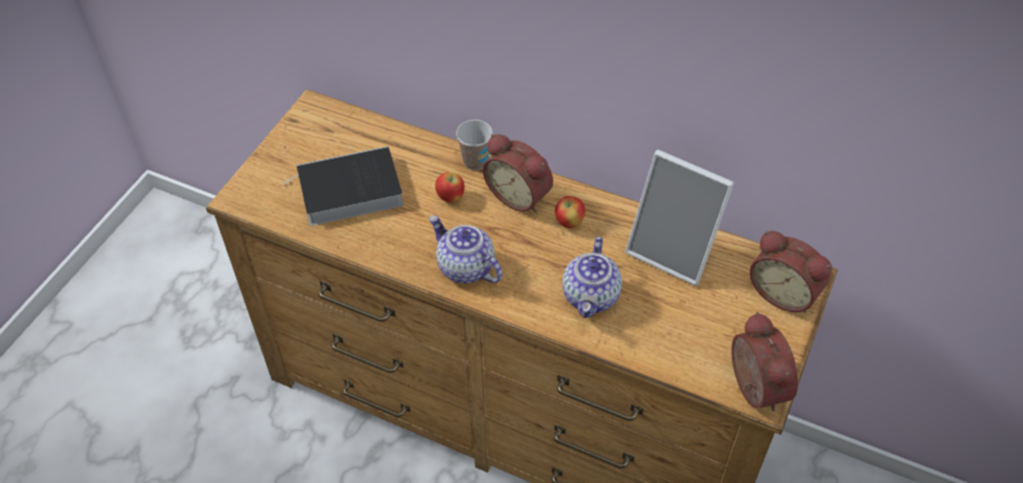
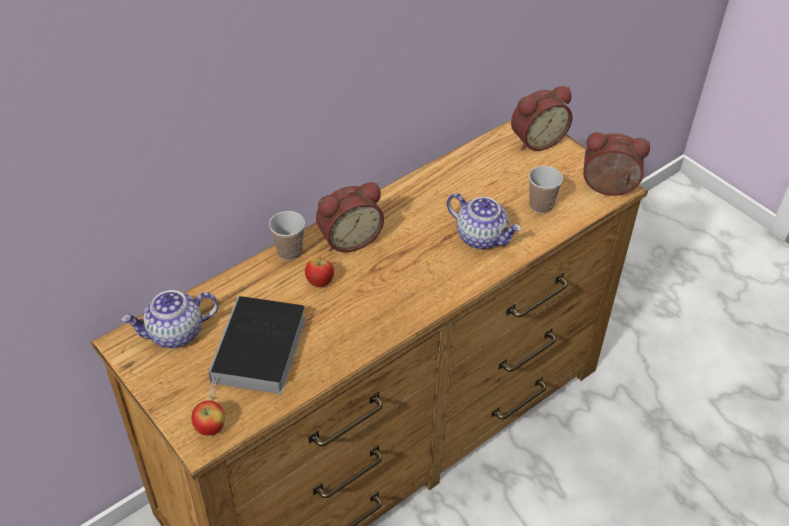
camera: 65 degrees left, 5 degrees down
teapot [429,216,503,284] -> teapot moved to [121,290,219,348]
apple [555,196,585,228] -> apple moved to [191,400,225,435]
picture frame [625,150,734,286] -> none
none -> cup [529,166,563,213]

